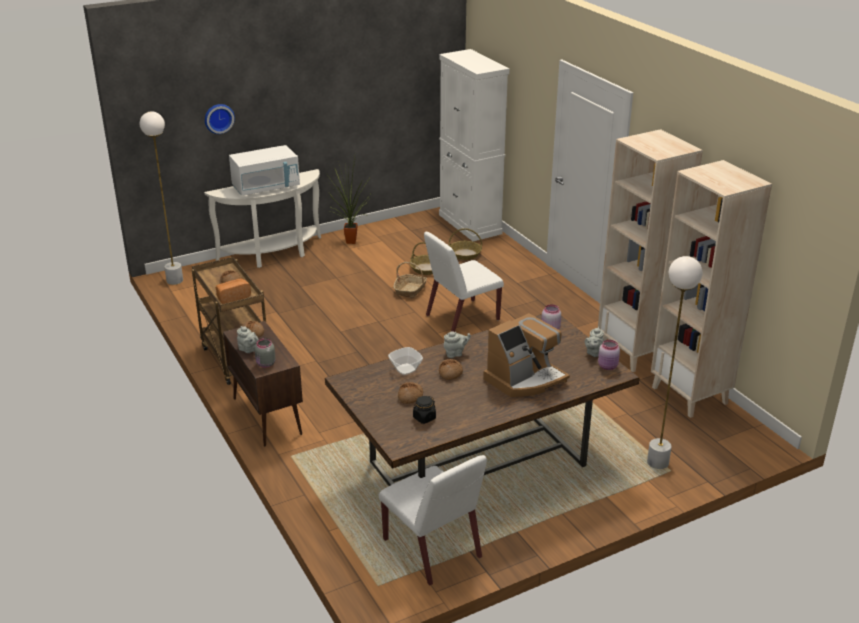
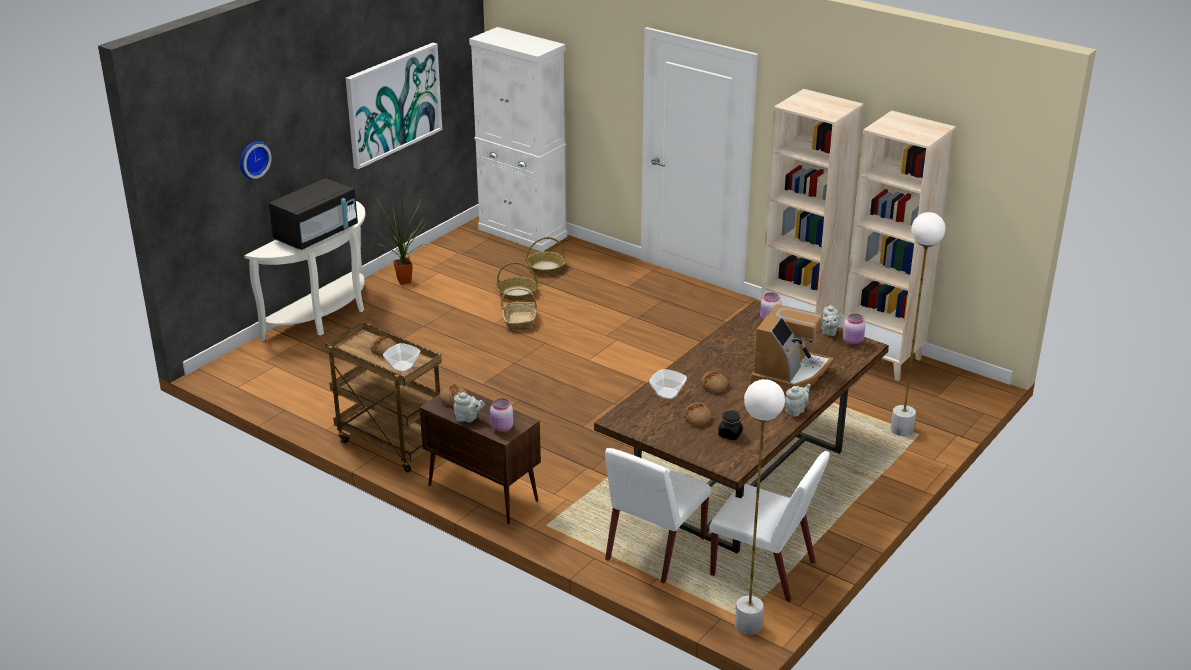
camera: 25 degrees left, 0 degrees up
white floor lamp [139,111,183,285] -> white floor lamp moved to [735,379,785,635]
bread [216,278,251,304] -> bowl [383,343,421,372]
white microwave [229,145,300,196] -> black microwave [269,178,358,250]
grey jar [255,338,276,368] -> pink jar [490,398,513,432]
white chair [424,232,504,332] -> white chair moved to [605,448,711,584]
grey teapot [444,331,471,358] -> grey teapot moved to [785,384,810,417]
none -> picture [346,43,442,169]

